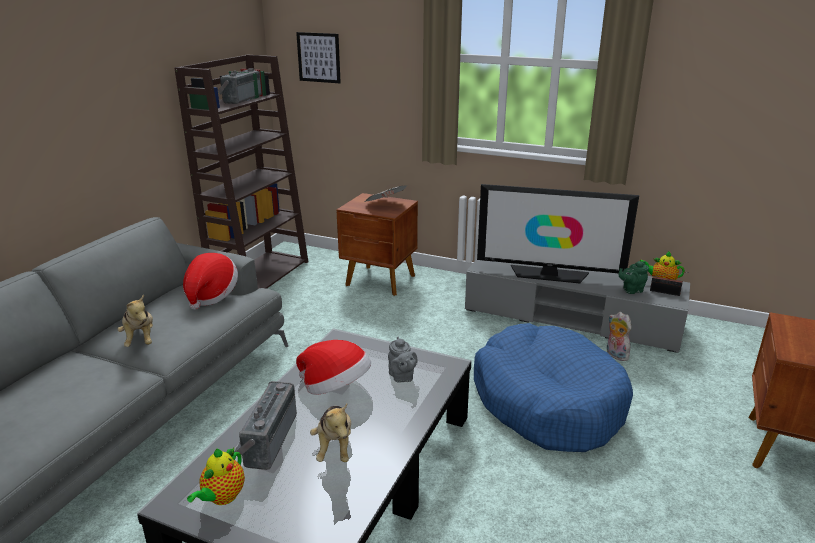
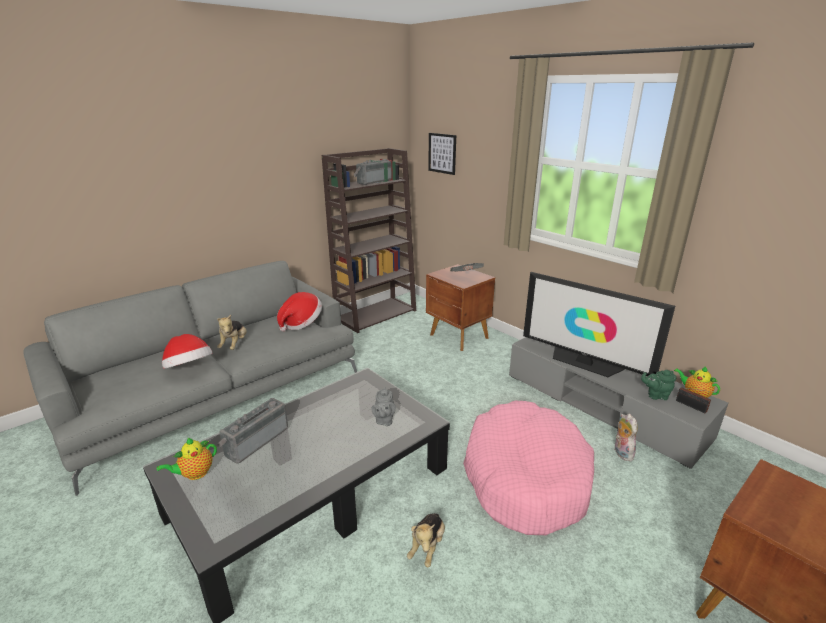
camera: 25 degrees right, 0 degrees up
hat [296,340,371,395] -> hat moved to [162,334,213,369]
plush toy [310,404,351,462] -> plush toy moved to [407,513,445,567]
blue dog bed [474,323,633,452] -> pink dog bed [463,401,594,535]

